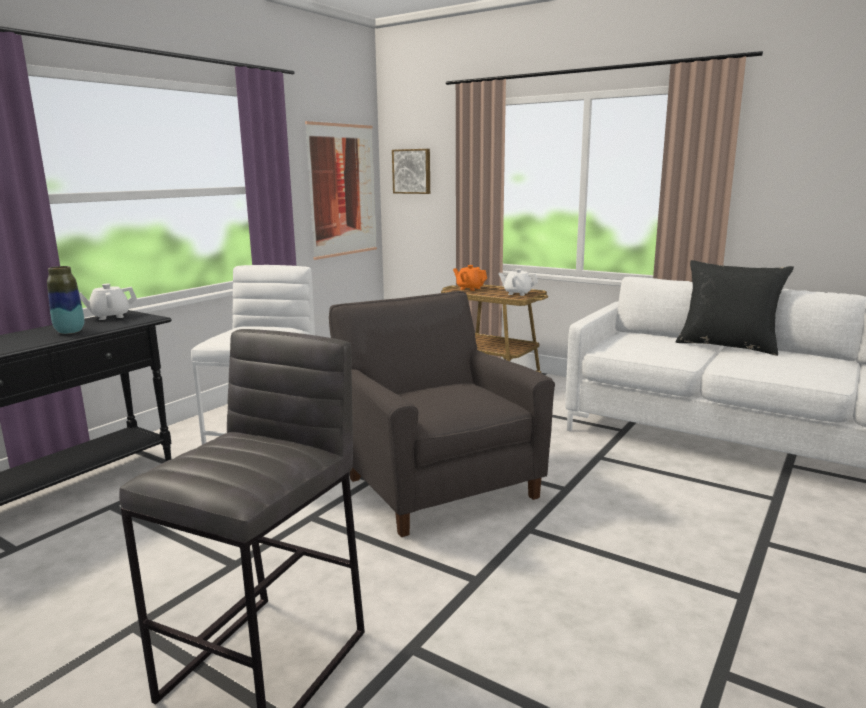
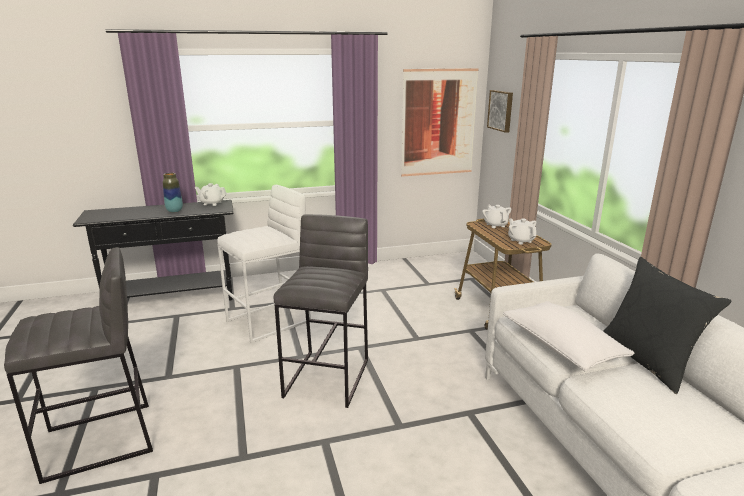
camera: 40 degrees right, 5 degrees up
grey armchair [329,291,555,537] -> grey stool [274,214,368,408]
orange teapot [453,265,487,291] -> white teapot [482,205,511,228]
none -> white pillow [503,301,634,371]

